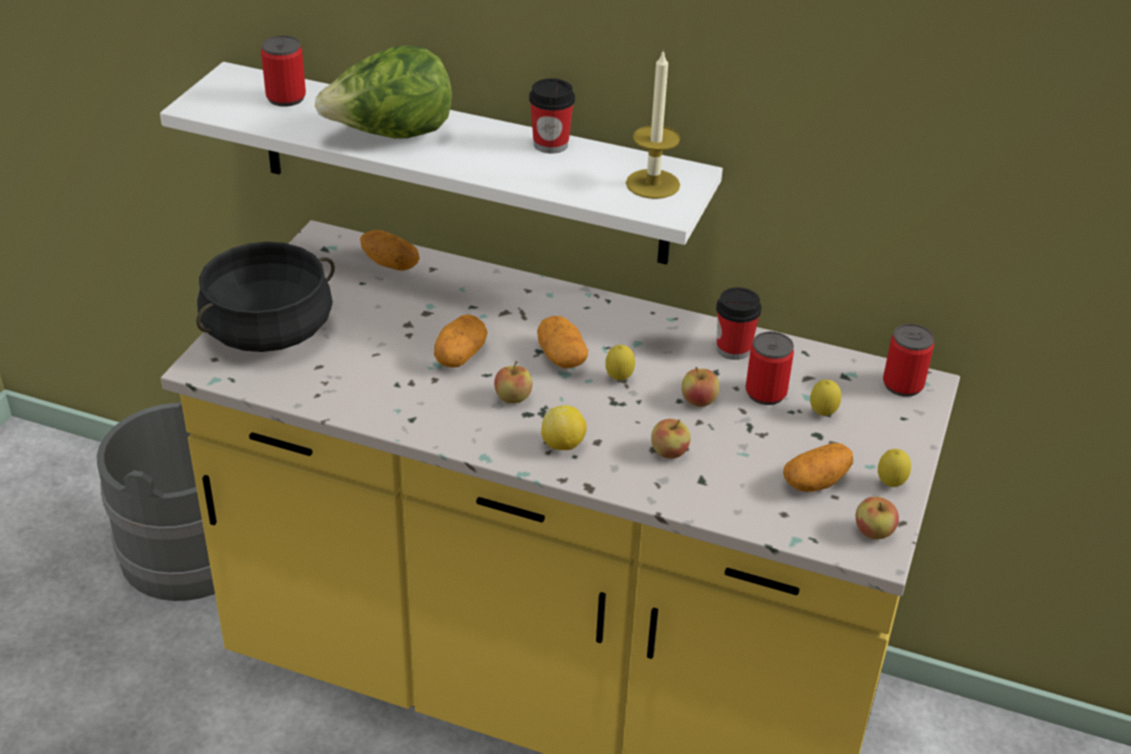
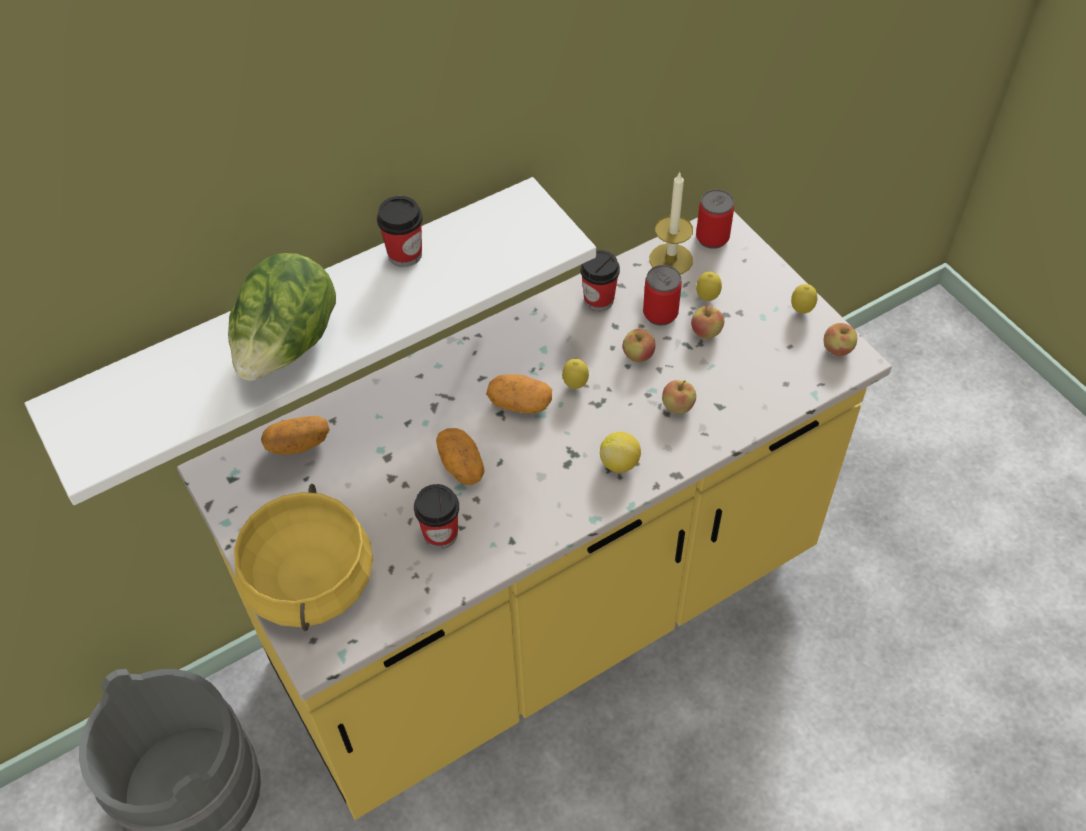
camera: 50 degrees left, 15 degrees up
black cooking pot [196,242,335,352] -> yellow cooking pot [234,484,373,631]
can [261,36,306,107] -> none
apple [494,361,532,404] -> apple moved to [691,305,725,339]
candle [626,49,680,199] -> candle moved to [649,172,693,275]
potato [783,443,853,492] -> none
none -> cup [414,484,459,549]

